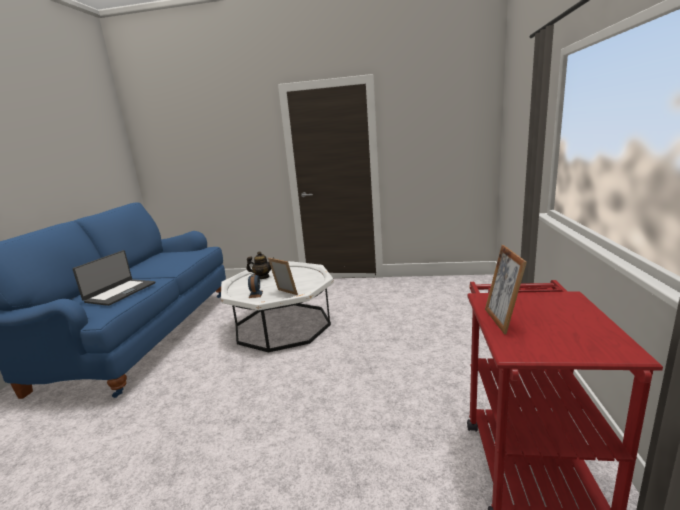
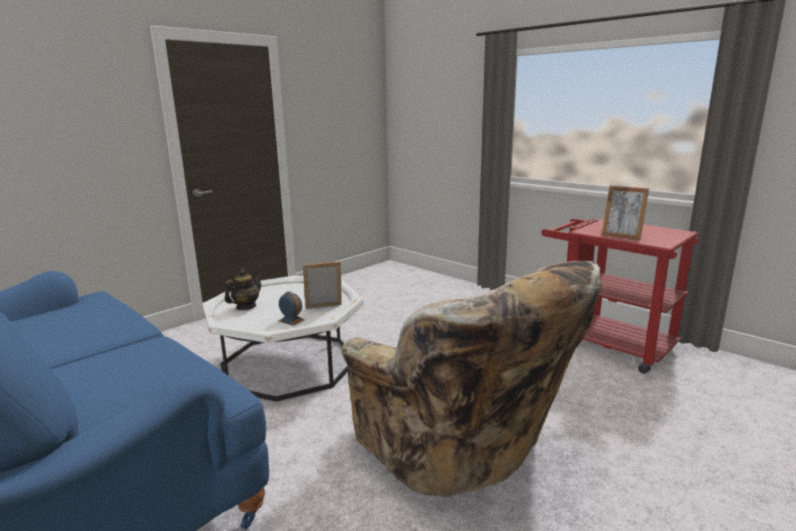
camera: 55 degrees left, 0 degrees up
laptop [73,250,155,306] -> none
none -> beige armchair [341,261,602,497]

